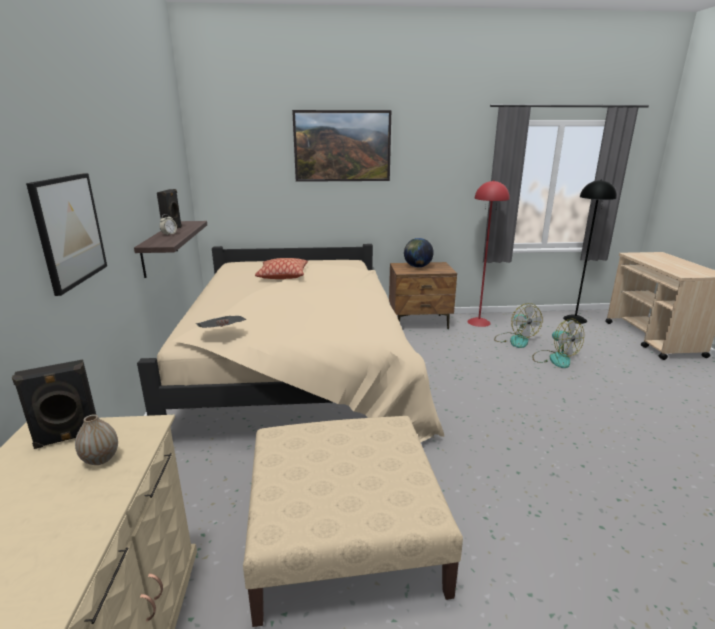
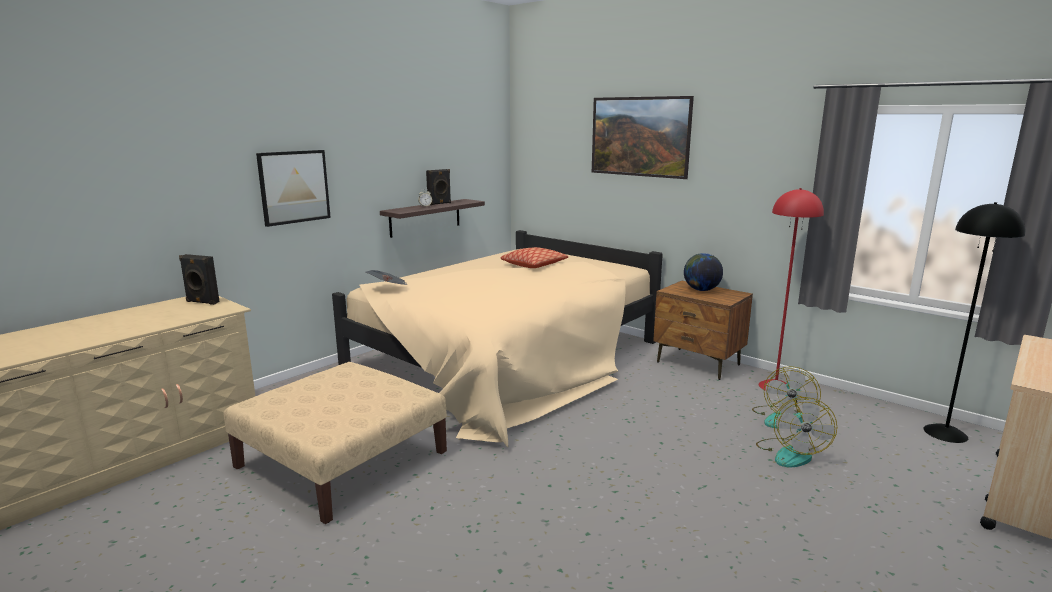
camera: 45 degrees right, 5 degrees down
vase [75,414,118,465] -> none

